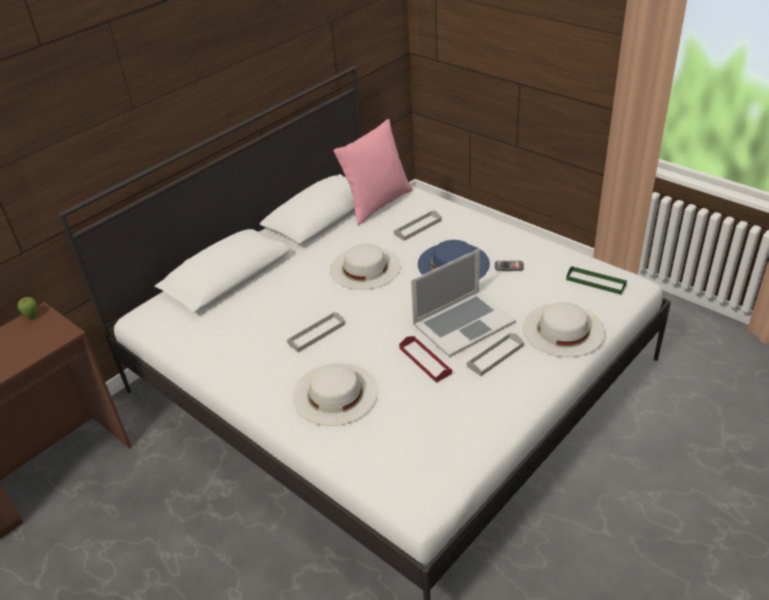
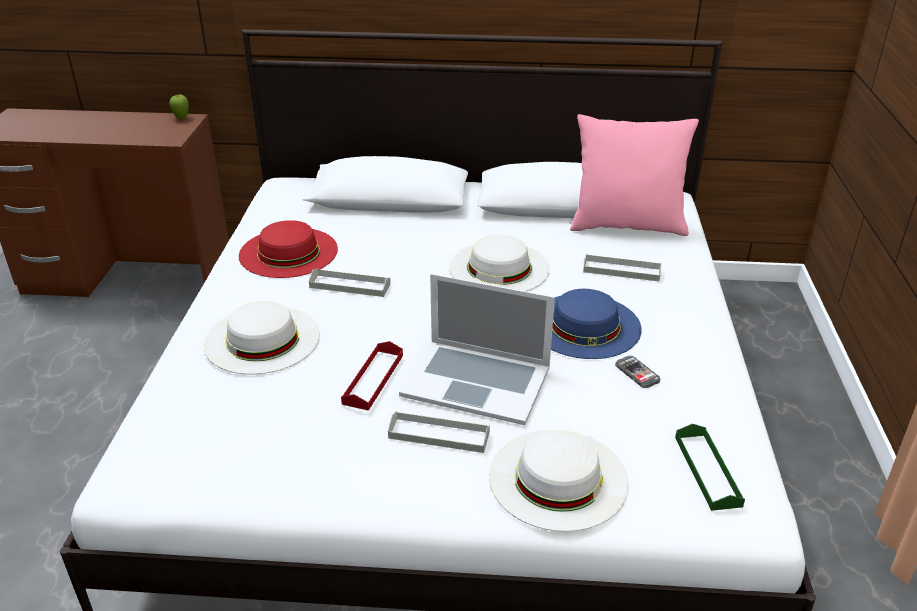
camera: 50 degrees right, 5 degrees down
none -> red hat [239,220,338,278]

